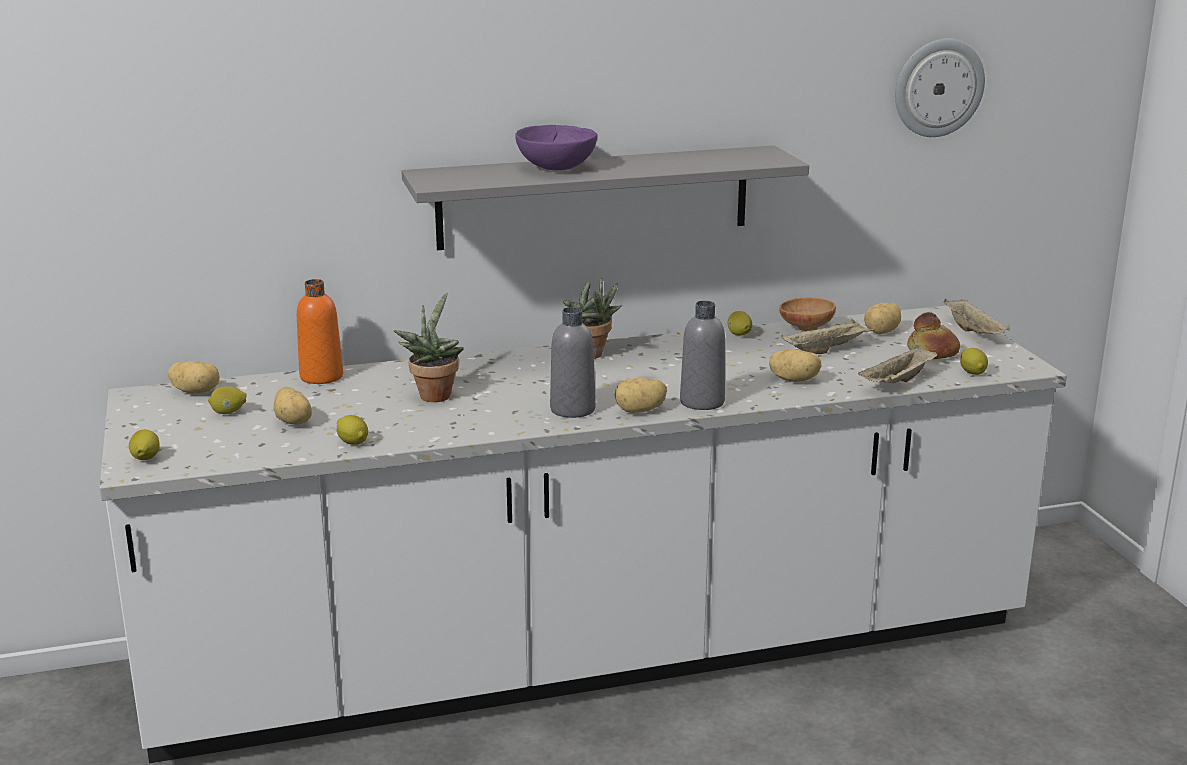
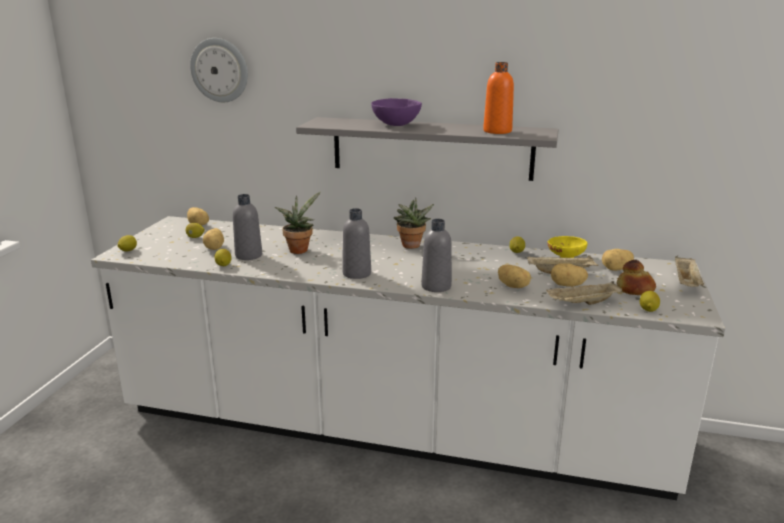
camera: 30 degrees right, 0 degrees up
orange bottle [297,279,343,384] -> orange bottle moved to [483,62,514,134]
potato [615,378,667,413] -> potato moved to [551,263,588,287]
brown bowl [779,297,836,331] -> yellow bowl [548,236,587,258]
wall clock [895,39,985,137] -> wall clock moved to [190,38,248,102]
none -> grey bottle [233,194,262,260]

